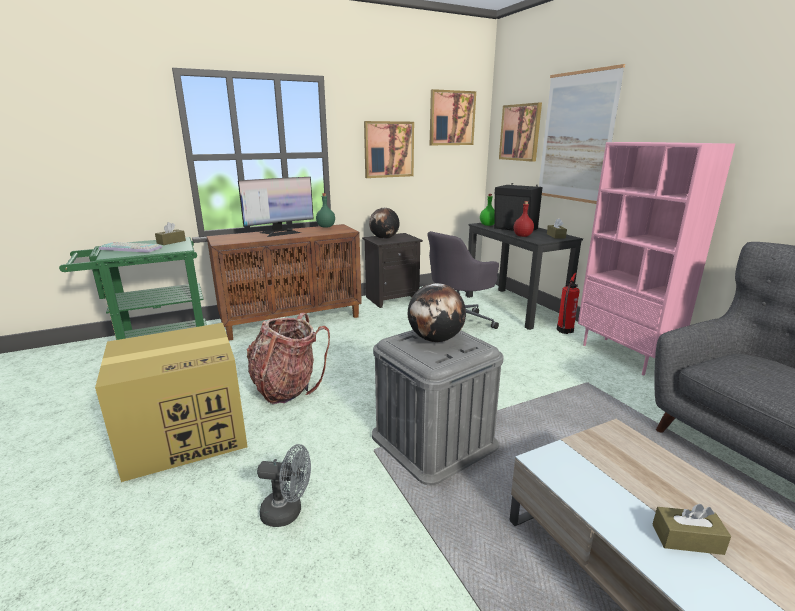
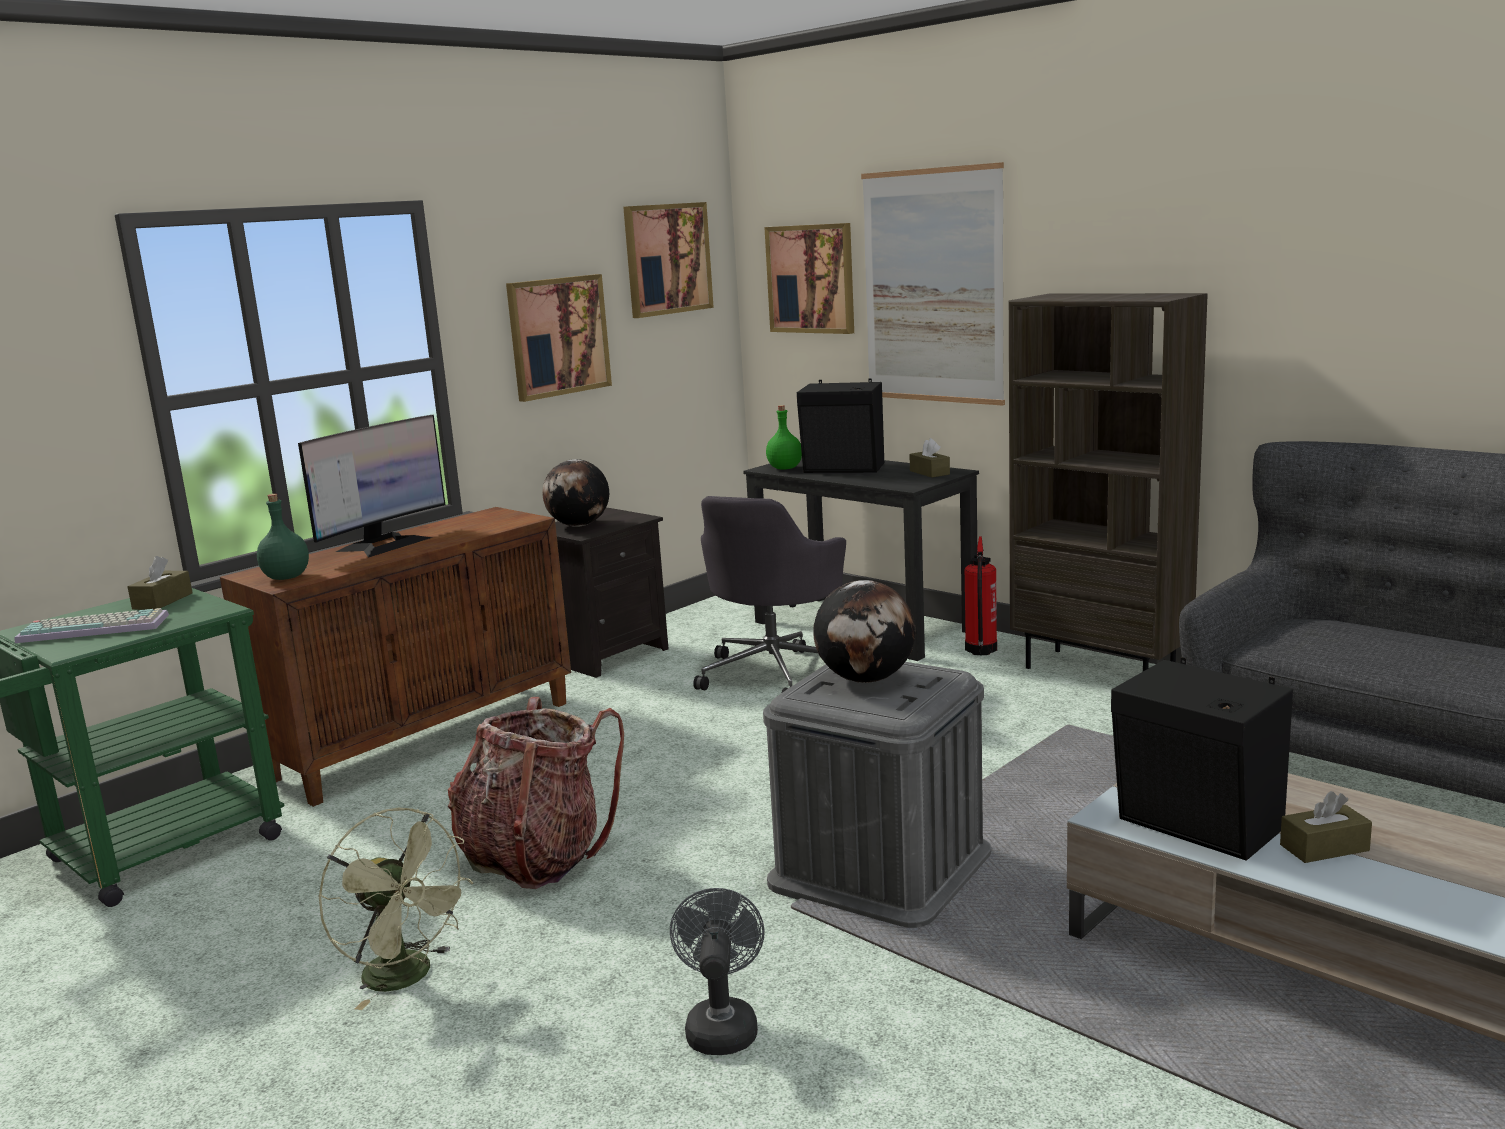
camera: 20 degrees left, 5 degrees down
cardboard box [95,323,247,482] -> green fan [318,808,473,1010]
grey fan [257,444,311,527] -> grey fan turned 75 degrees counterclockwise [670,888,765,1055]
green bottle [316,193,335,228] -> green bottle moved to [257,494,309,580]
red bottle [513,201,534,237] -> none
pink bookcase [578,142,735,376] -> brown bookcase [1009,293,1208,671]
none -> black speaker [1111,657,1293,861]

